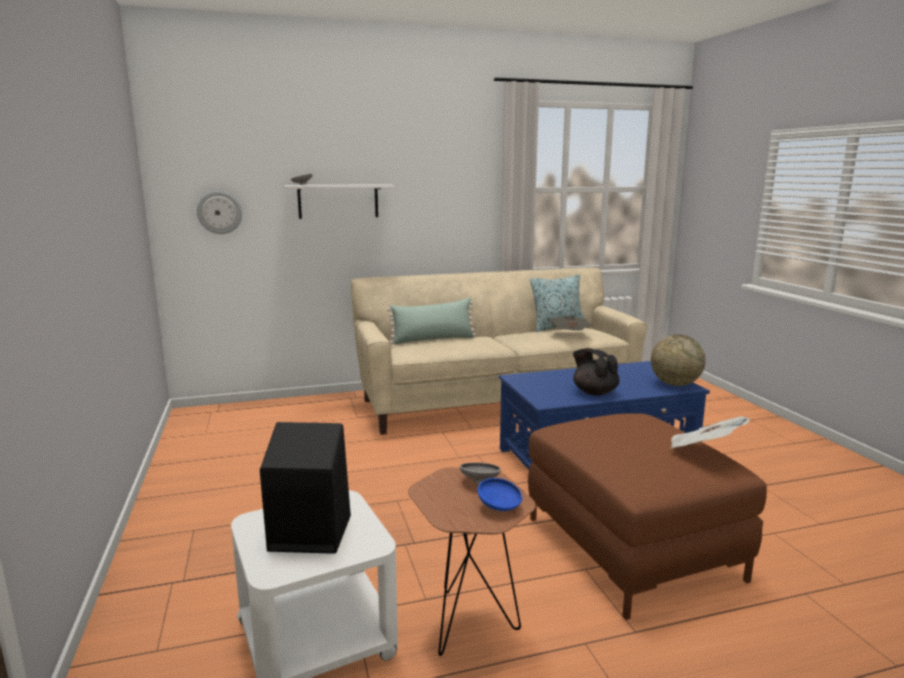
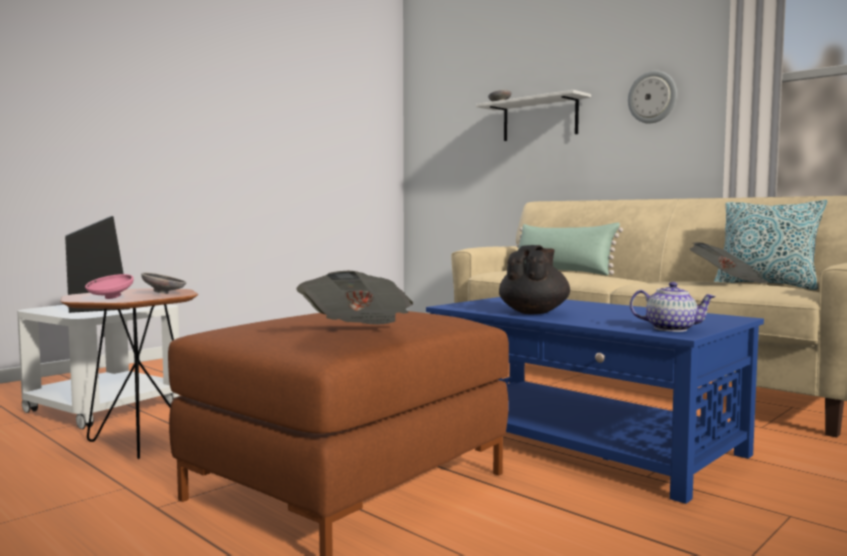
camera: 60 degrees right, 10 degrees down
wall clock [197,191,242,234] -> wall clock moved to [628,71,677,124]
blue bowl [478,478,522,511] -> pink bowl [85,274,134,299]
globe [651,334,706,386] -> teapot [630,282,716,332]

